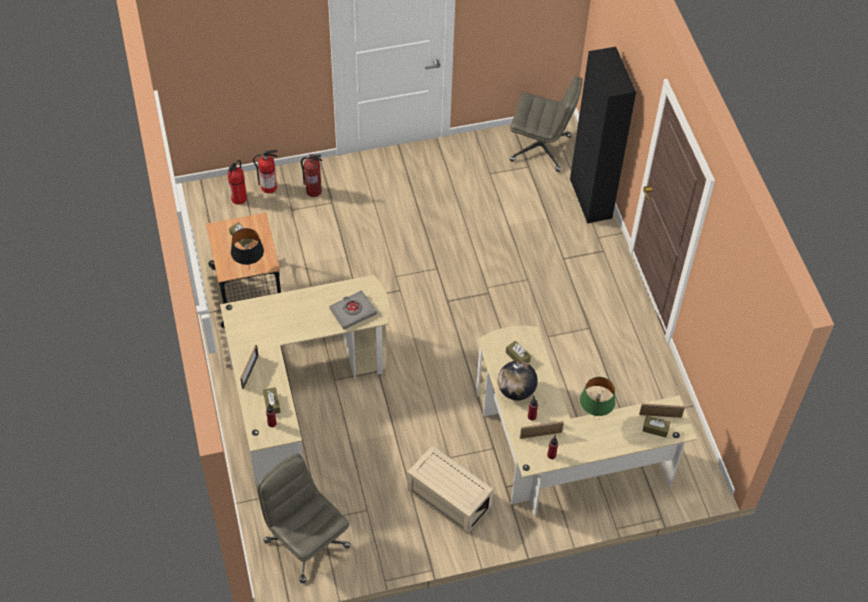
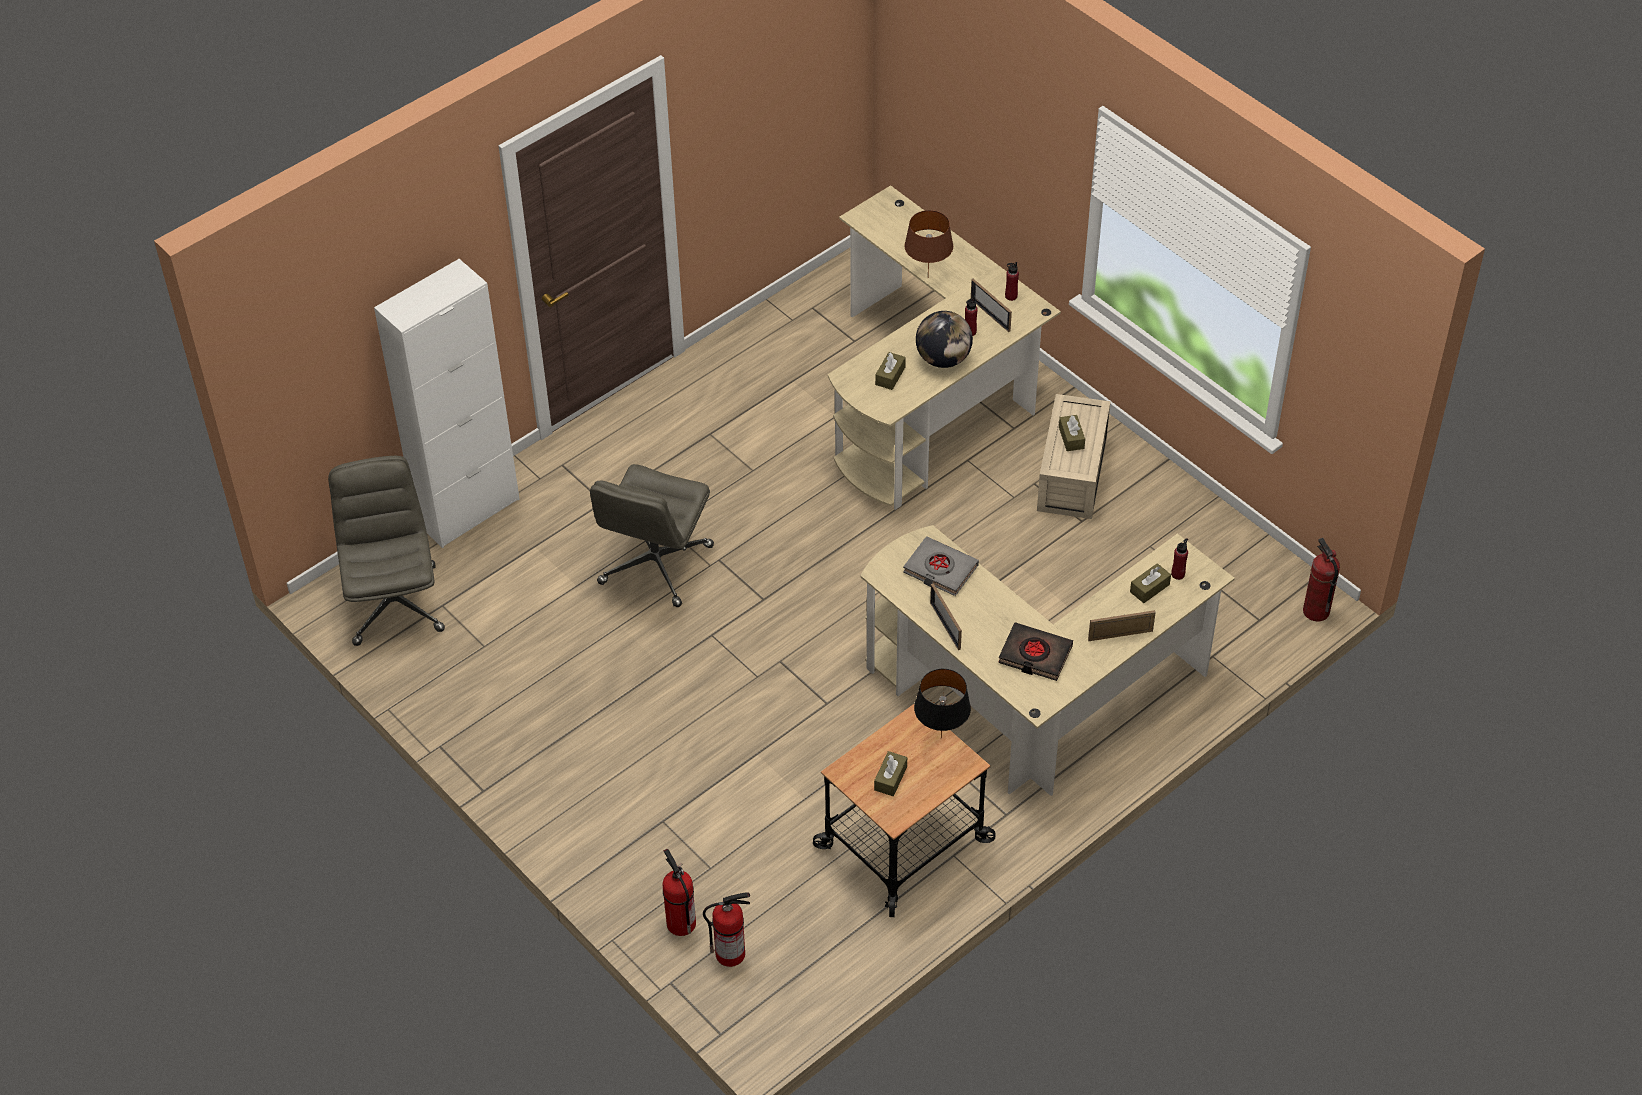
camera: 115 degrees left, 5 degrees down
grey office chair [257,453,351,583] -> grey office chair moved to [590,464,714,607]
fire extinguisher [301,154,322,197] -> fire extinguisher moved to [1303,538,1340,621]
black cabinet [570,47,636,223] -> white cabinet [374,259,520,548]
green table lamp [580,377,616,417] -> brown table lamp [904,210,953,274]
picture frame [639,403,685,418] -> picture frame moved to [930,583,962,650]
brown tissue box [643,416,670,438] -> brown tissue box moved to [1059,415,1085,451]
none -> black book [998,622,1073,681]

